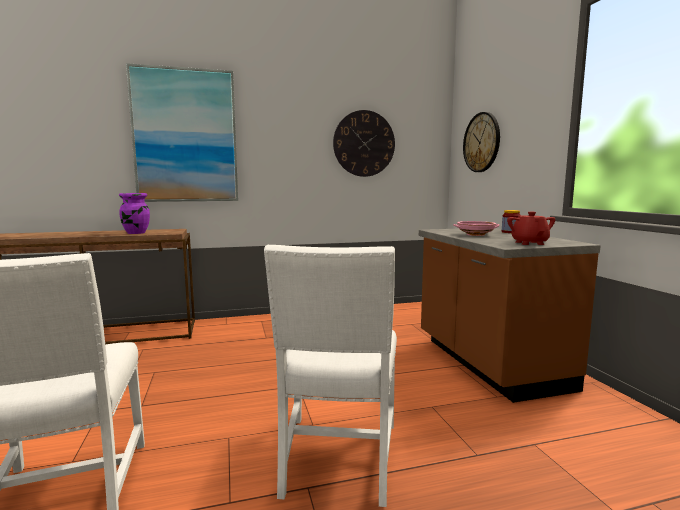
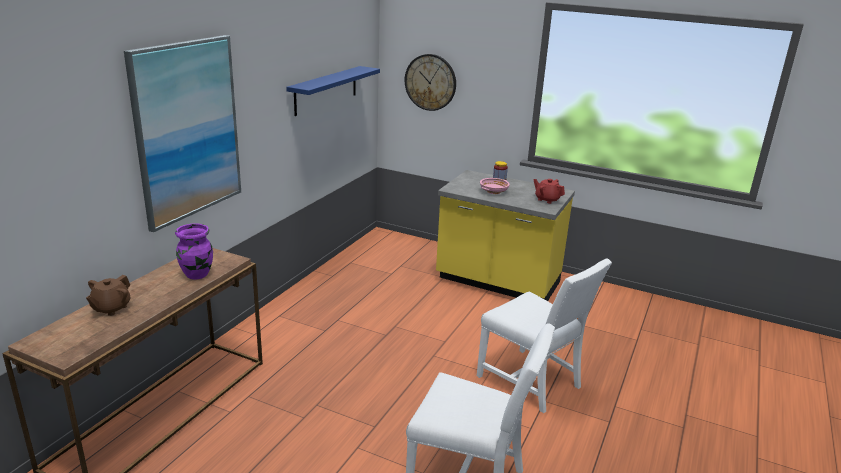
camera: 50 degrees left, 15 degrees up
wall clock [333,110,395,177] -> blue shelf [286,66,380,116]
brown counter [419,228,601,403] -> yellow counter [436,170,575,301]
none -> brown teapot [86,275,131,316]

